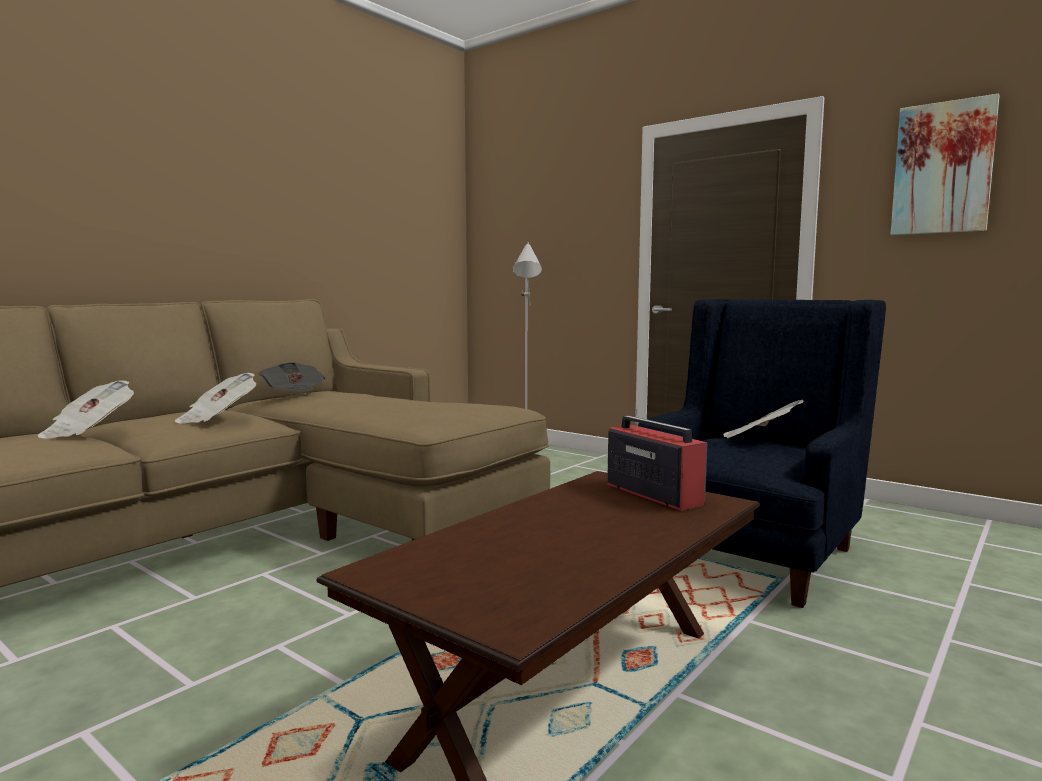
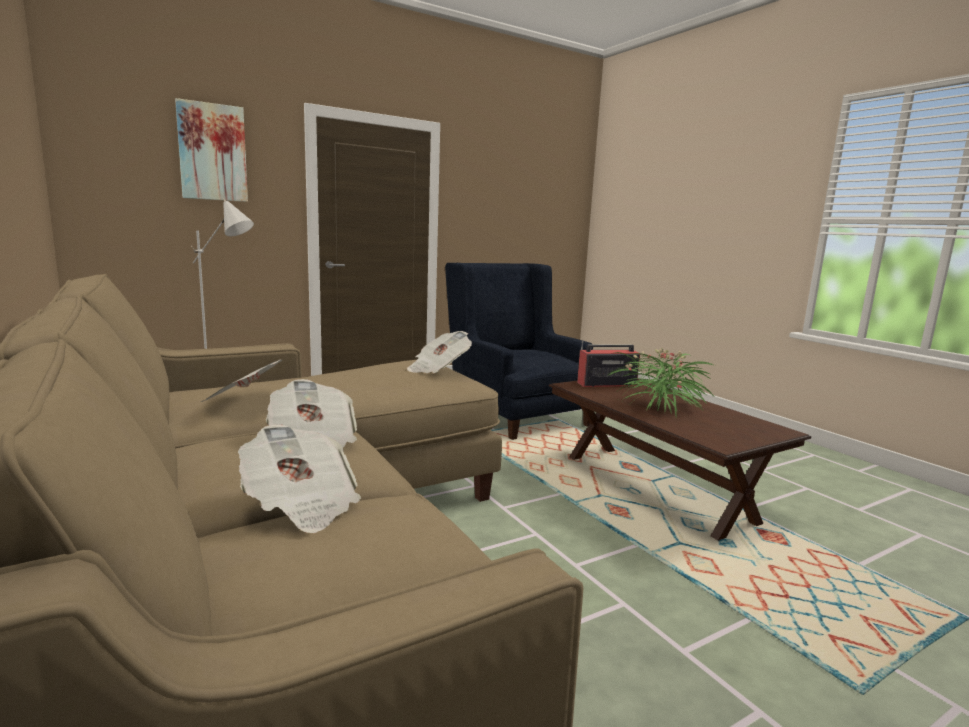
camera: 70 degrees left, 5 degrees up
newspaper [723,400,803,438] -> newspaper moved to [407,331,472,373]
picture [891,94,1000,235] -> picture moved to [175,98,248,202]
none -> potted plant [609,348,714,416]

